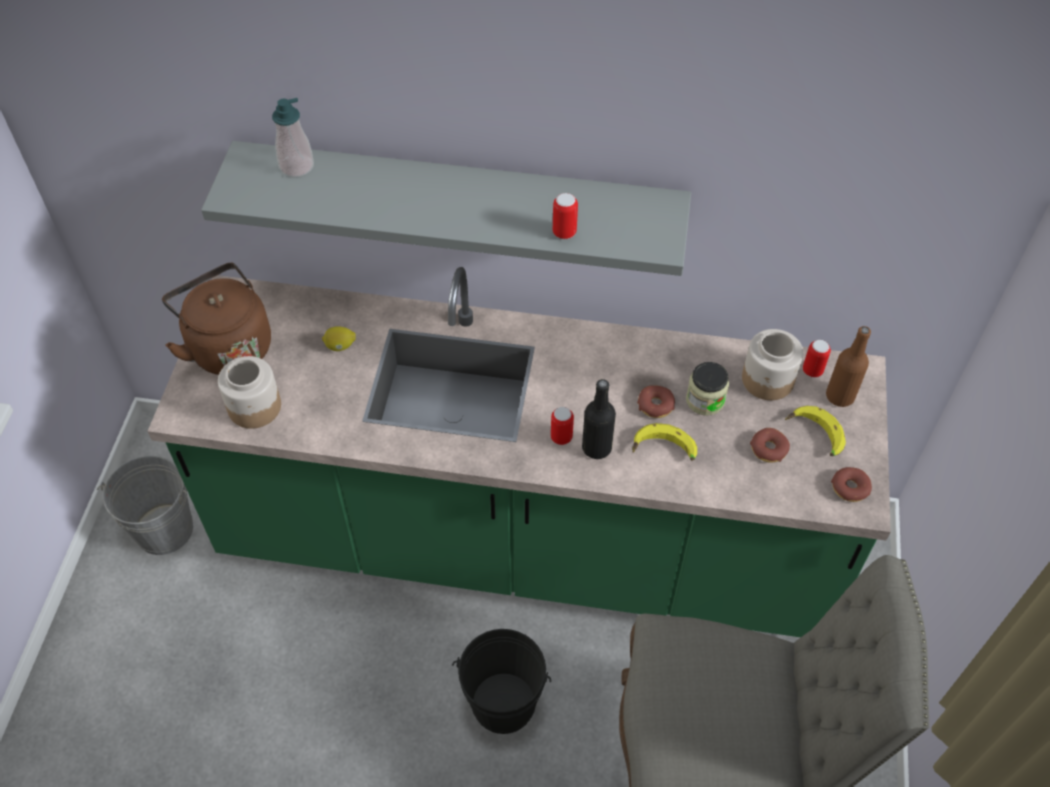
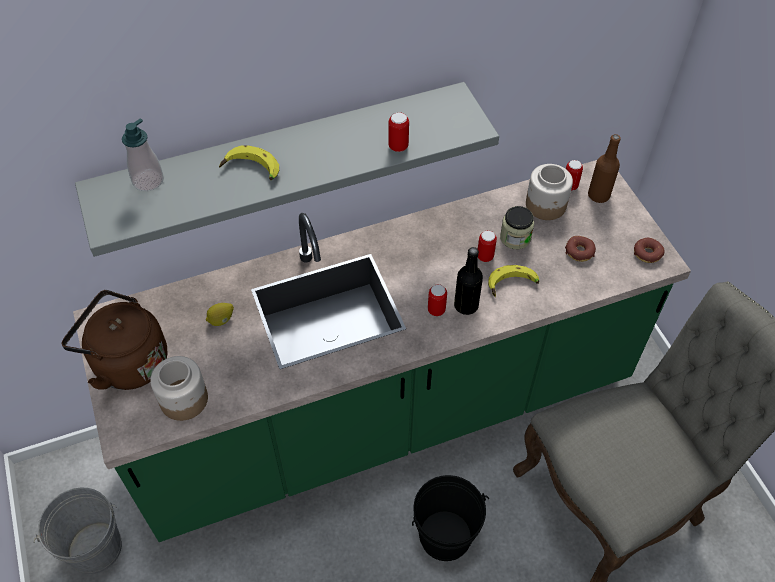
camera: 30 degrees left, 0 degrees up
donut [637,385,675,418] -> can [478,231,497,262]
banana [785,406,846,456] -> banana moved to [219,145,279,180]

